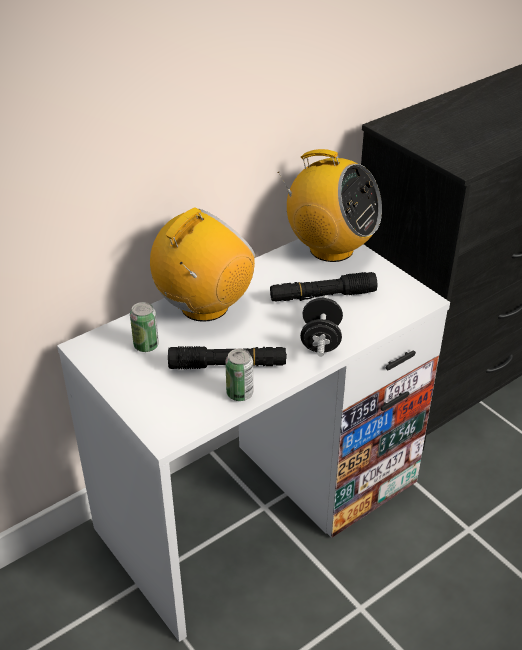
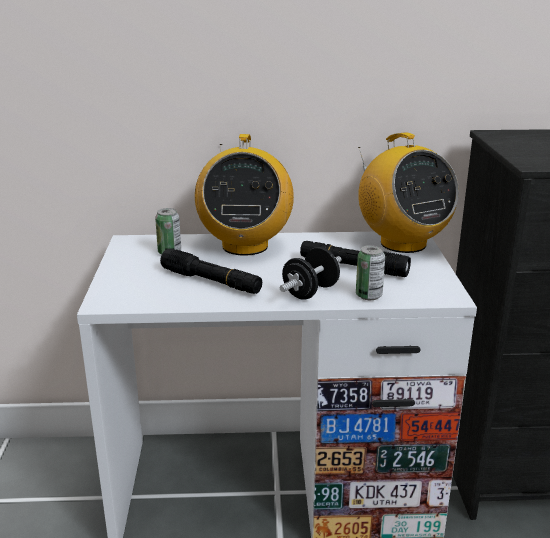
camera: 35 degrees right, 15 degrees down
radio [150,207,255,322] -> radio turned 105 degrees clockwise [195,134,294,256]
can [225,349,253,401] -> can moved to [356,245,385,300]

